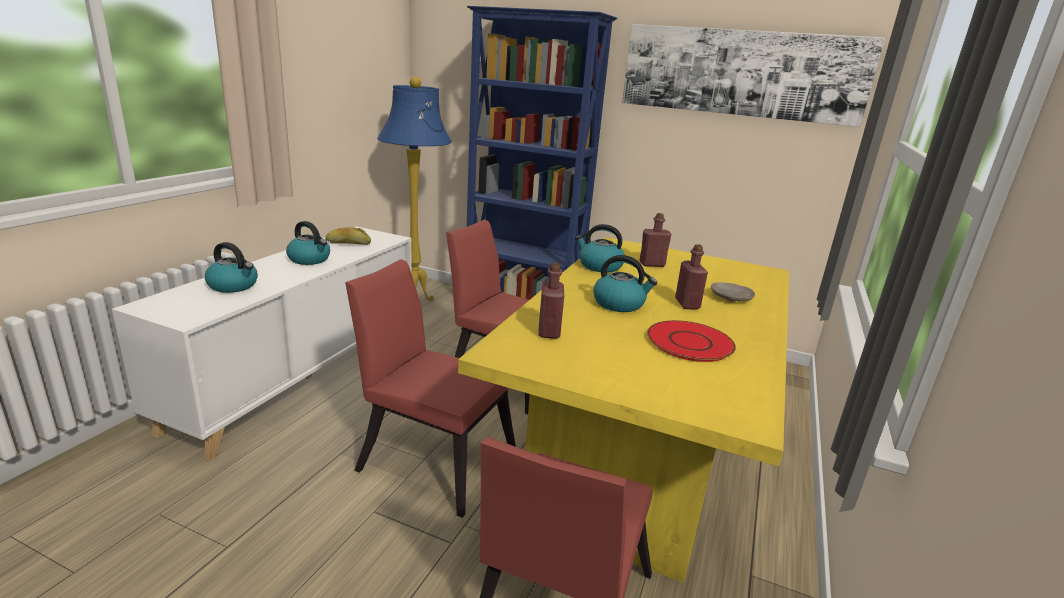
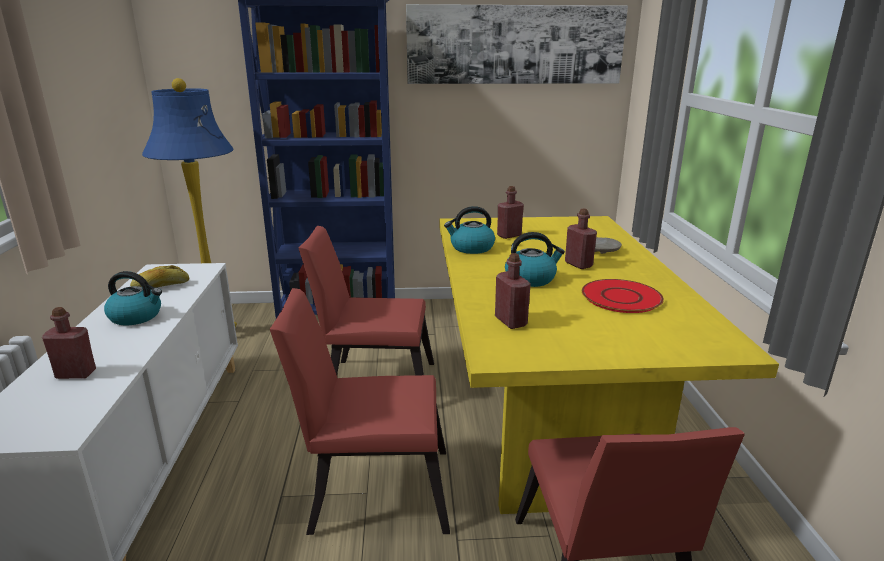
camera: 25 degrees left, 0 degrees up
kettle [205,242,258,293] -> red bottle [42,307,96,379]

